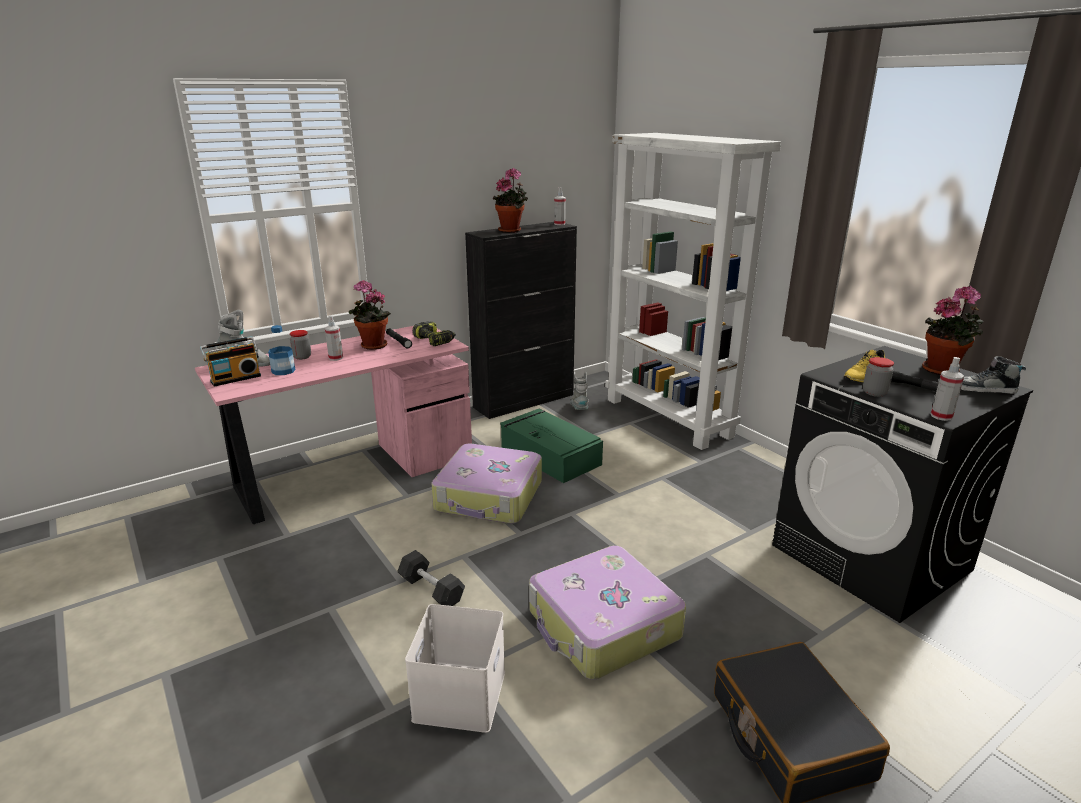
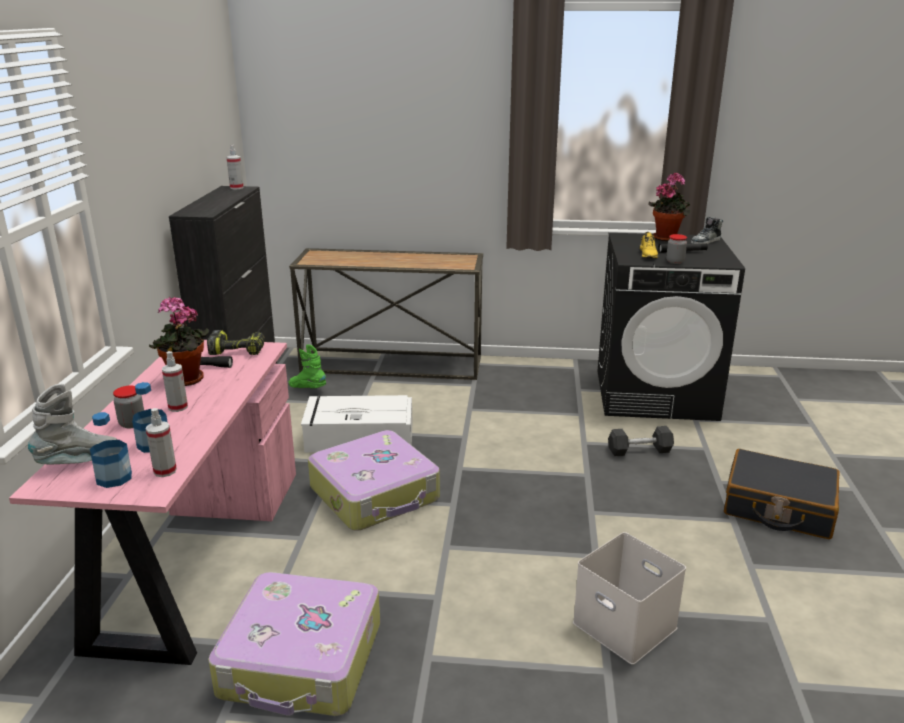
camera: 50 degrees left, 0 degrees up
radio [200,336,261,387] -> bottle [90,412,132,488]
grey dumbbell [397,550,465,606] -> grey dumbbell moved to [608,426,674,456]
potted plant [493,168,528,233] -> none
green storage box [500,409,603,483] -> white storage box [301,395,413,452]
suitcase [529,546,686,680] -> suitcase moved to [208,572,380,716]
grey boot [570,371,589,410] -> green boot [289,344,326,388]
white bookcase [605,133,781,450] -> console table [289,248,483,380]
spray bottle [930,357,964,421] -> spray bottle moved to [146,408,177,477]

